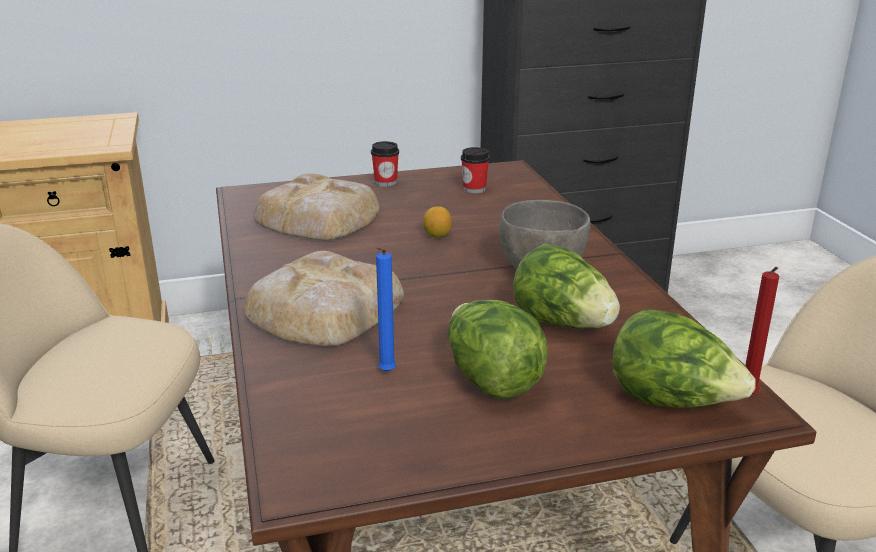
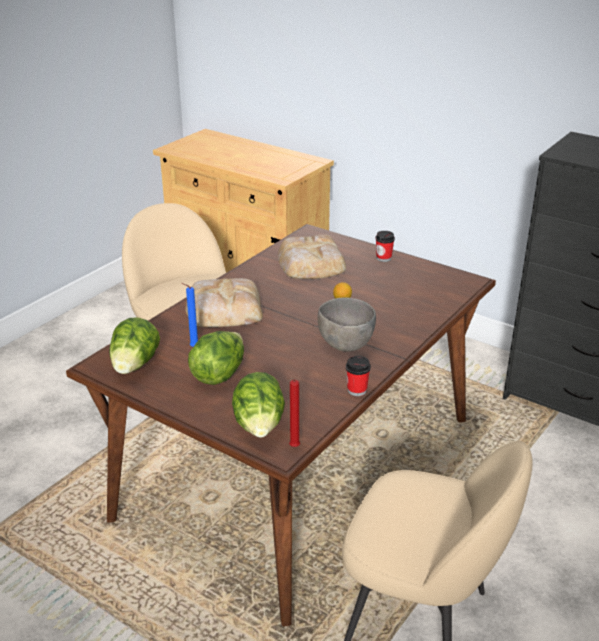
camera: 50 degrees right, 5 degrees up
cup [461,147,490,194] -> cup moved to [346,356,371,396]
lettuce [513,244,620,328] -> lettuce moved to [109,317,160,374]

